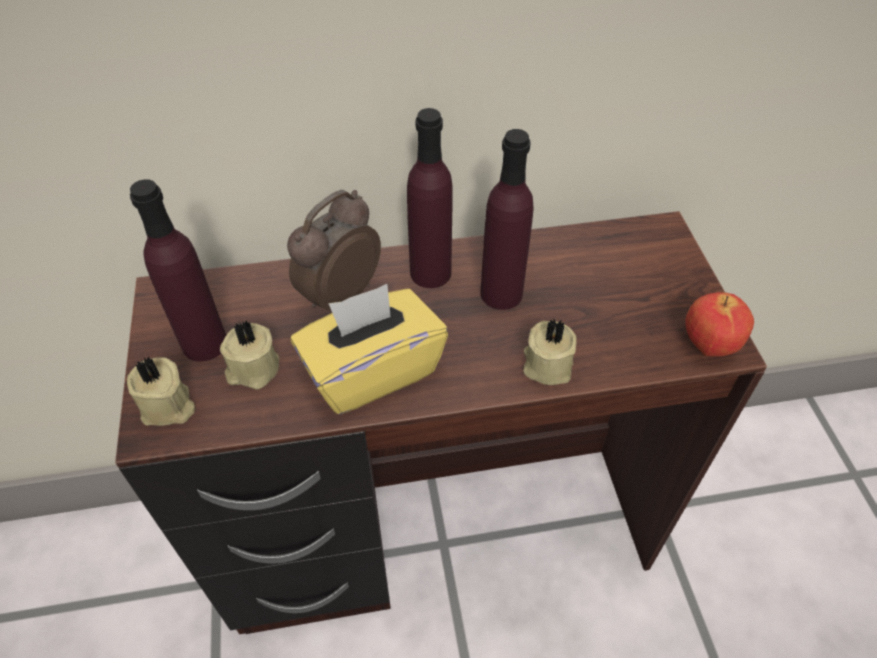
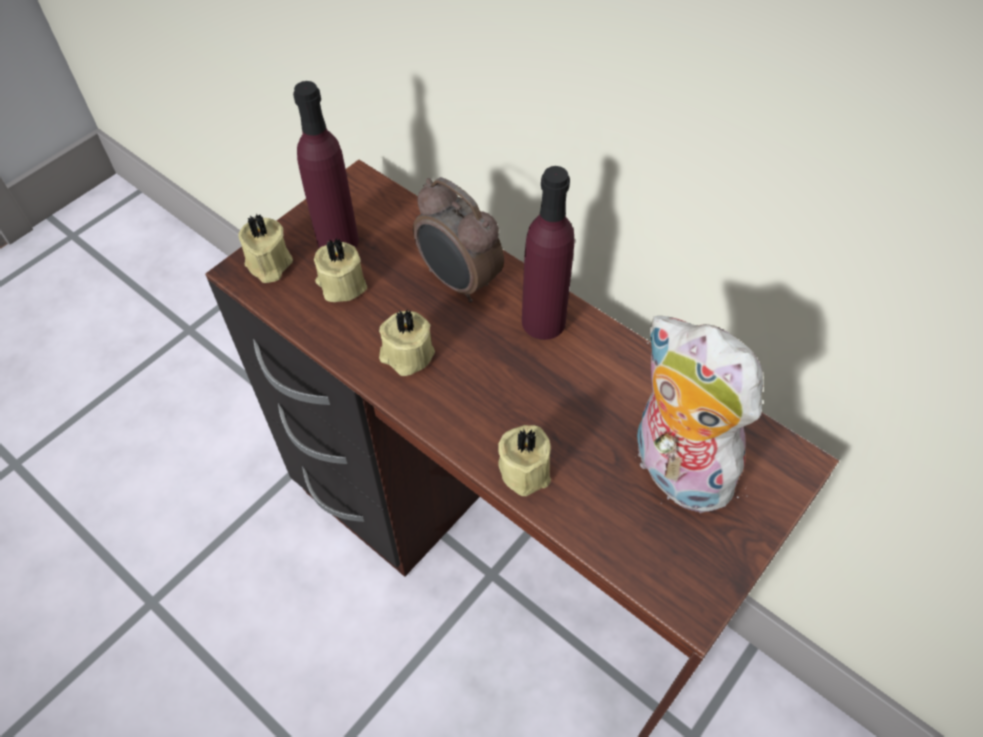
camera: 50 degrees right, 5 degrees up
alarm clock [287,190,381,310] -> alarm clock turned 135 degrees counterclockwise [413,177,504,303]
yellow tissue box [291,284,448,414] -> beige candle [379,310,435,376]
purple bottle [480,129,534,310] -> none
apple [686,292,754,356] -> none
none -> plush toy [637,316,764,513]

